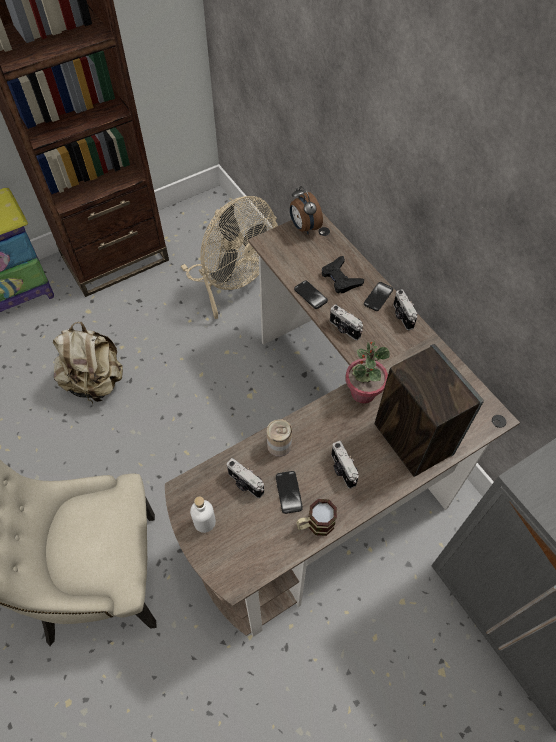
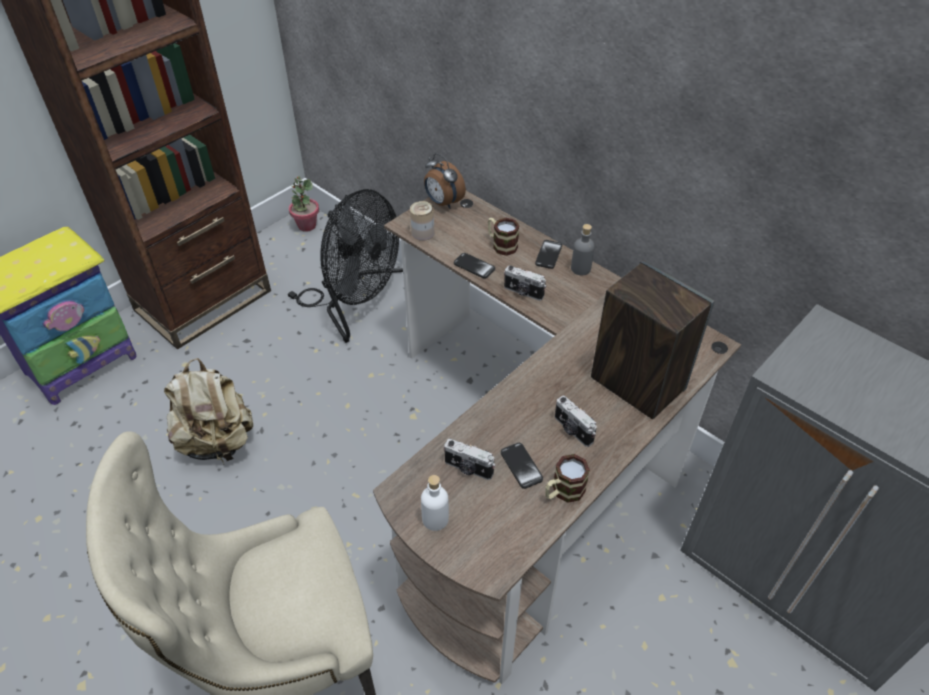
camera: 15 degrees left, 10 degrees down
beige fan [181,196,278,319] -> black fan [288,189,403,343]
can [267,419,292,457] -> can moved to [410,201,434,241]
black game controller [322,256,364,294] -> mug [488,218,520,256]
potted plant [346,341,390,404] -> potted plant moved to [289,176,319,232]
camera [393,289,417,330] -> grey bottle [571,224,595,275]

